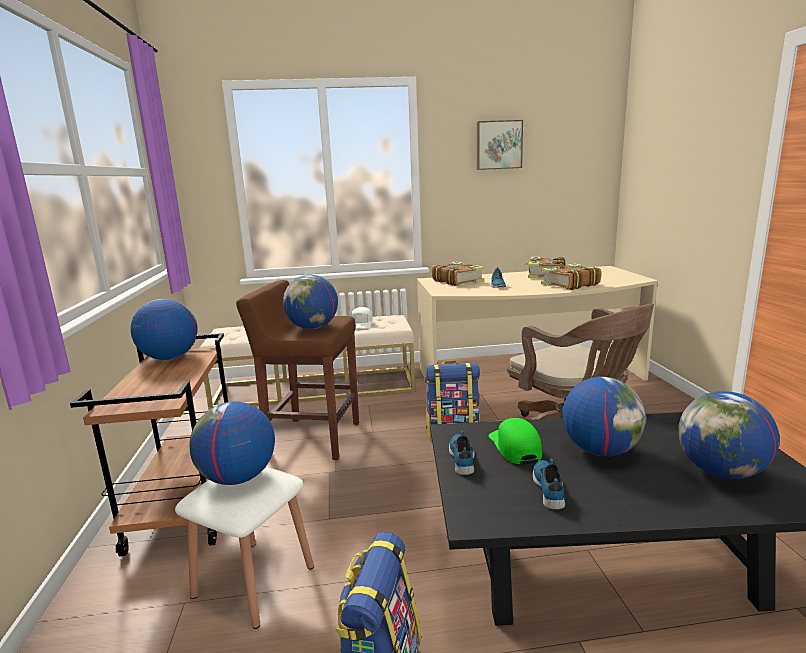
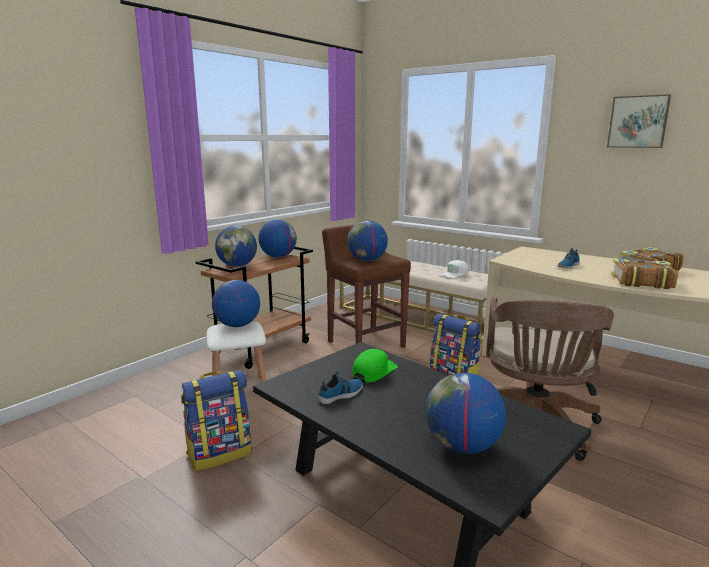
camera: 45 degrees right, 0 degrees up
book [432,262,484,286] -> none
shoe [449,431,475,475] -> none
globe [562,377,646,456] -> globe moved to [215,226,257,267]

